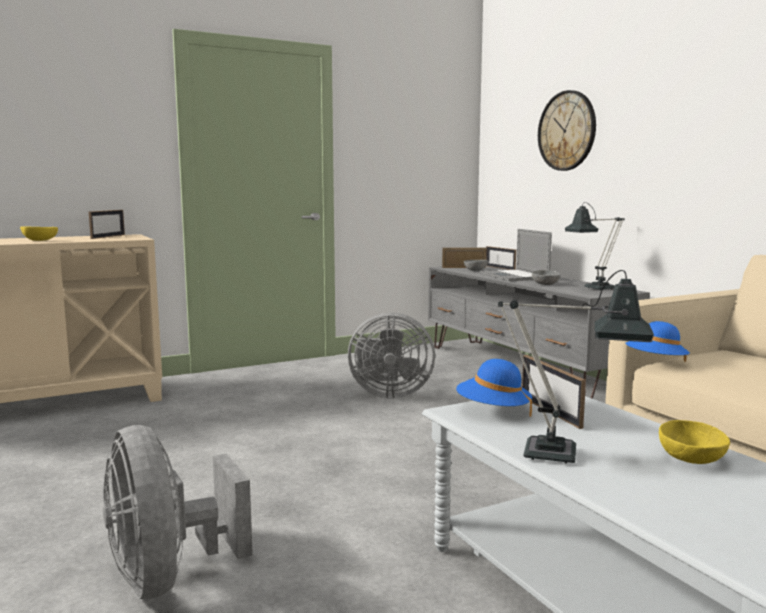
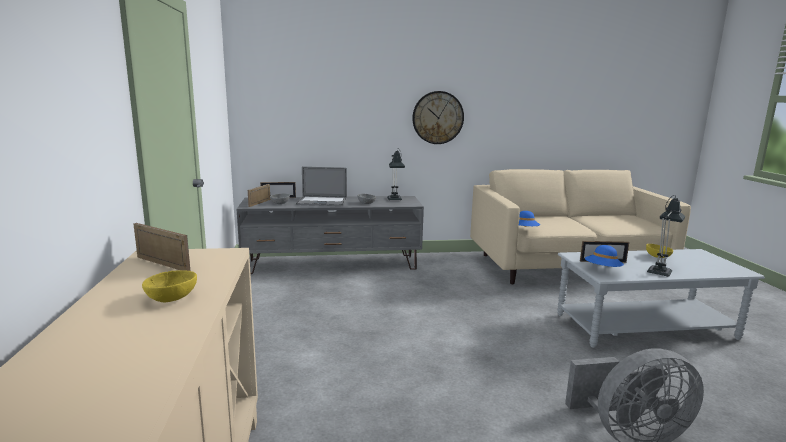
camera: 70 degrees left, 5 degrees up
grey fan [348,312,435,399] -> none
wall clock [538,90,596,171] -> wall clock moved to [412,91,464,144]

